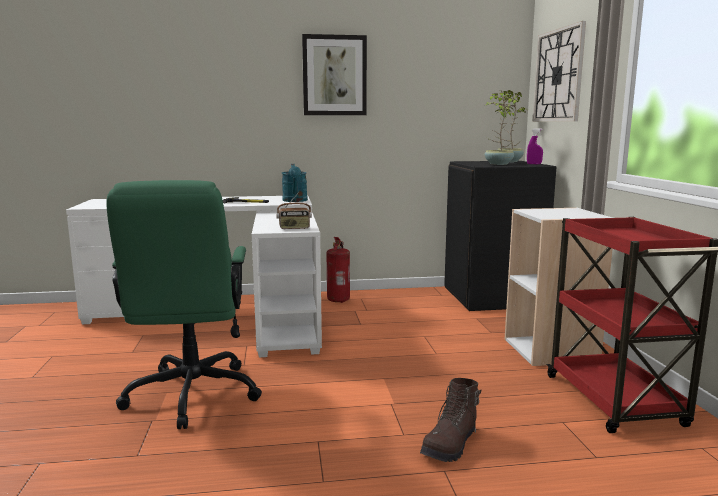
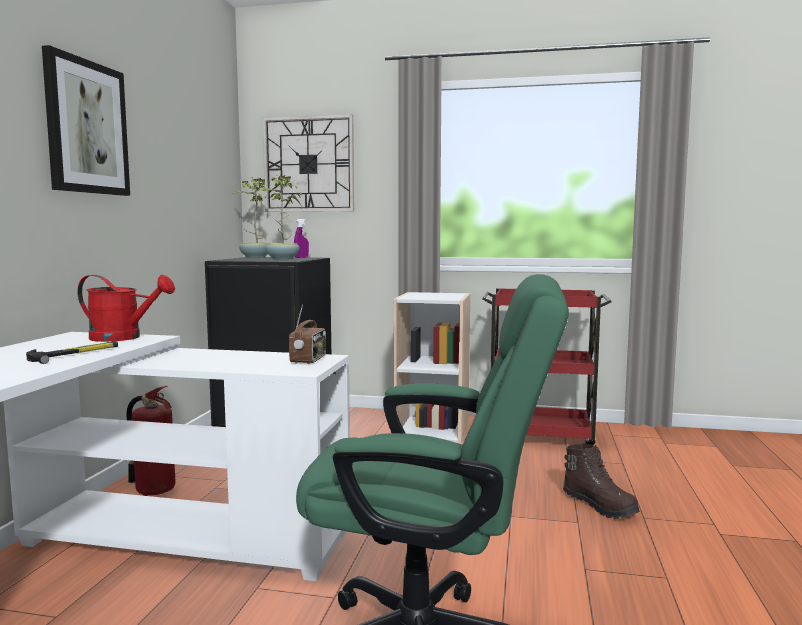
camera: 70 degrees left, 5 degrees down
turquoise watering can [282,164,308,202] -> red watering can [77,275,175,342]

